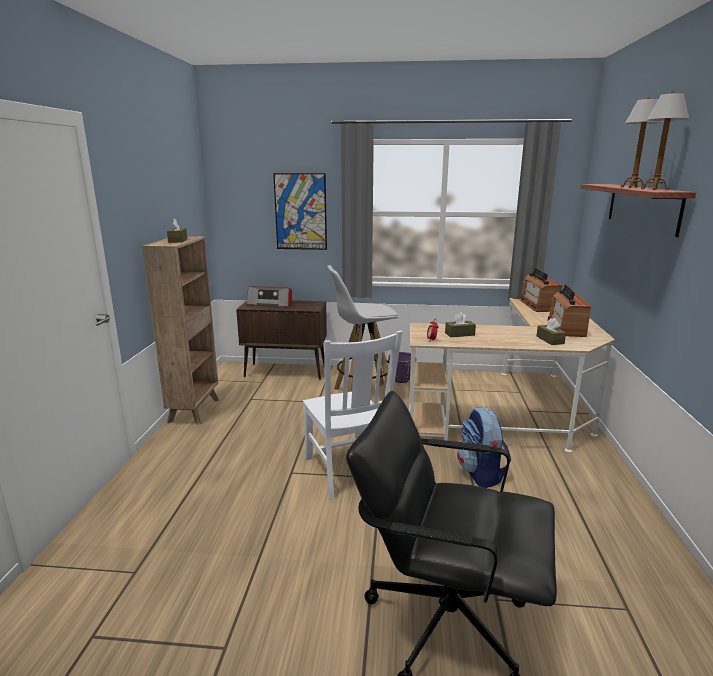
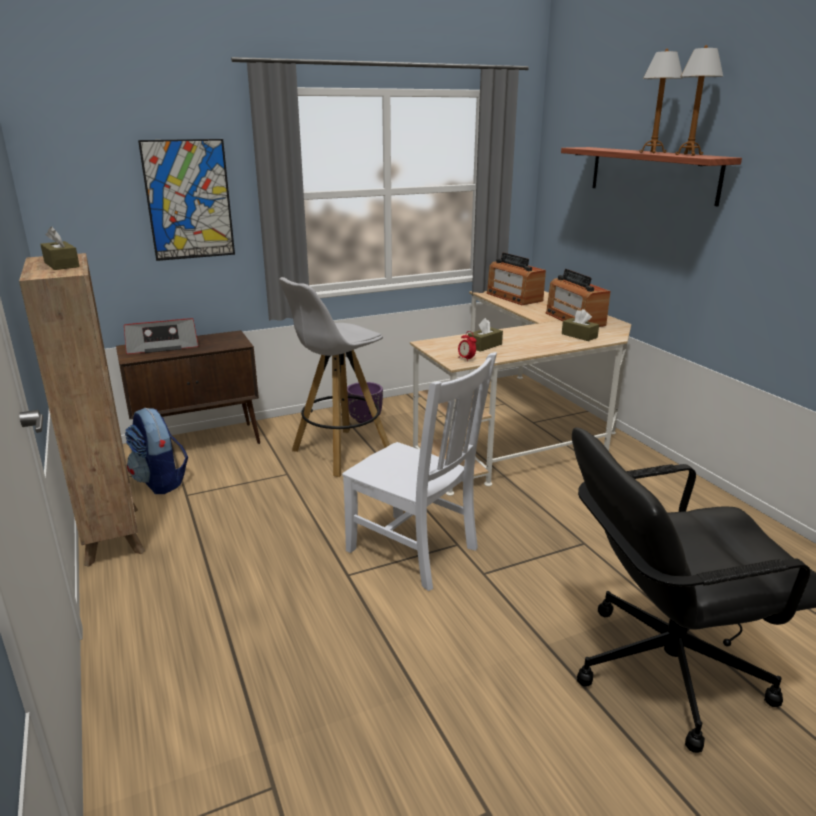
camera: 30 degrees left, 5 degrees up
backpack [457,406,511,488] -> backpack moved to [125,408,188,494]

